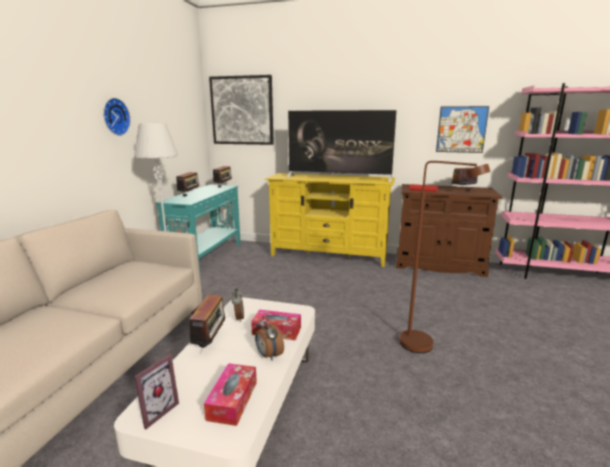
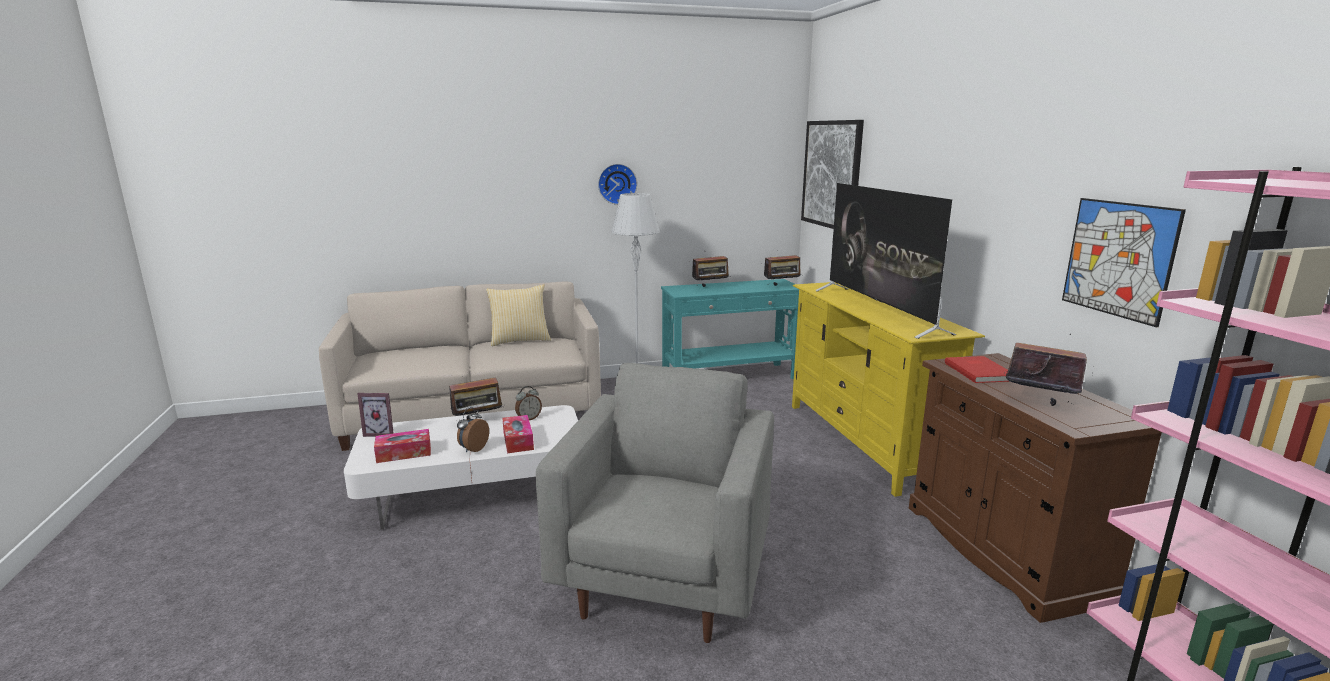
camera: 60 degrees right, 0 degrees up
brown floor lamp [399,161,490,353] -> grey armchair [536,363,774,643]
none -> pillow [486,284,551,346]

